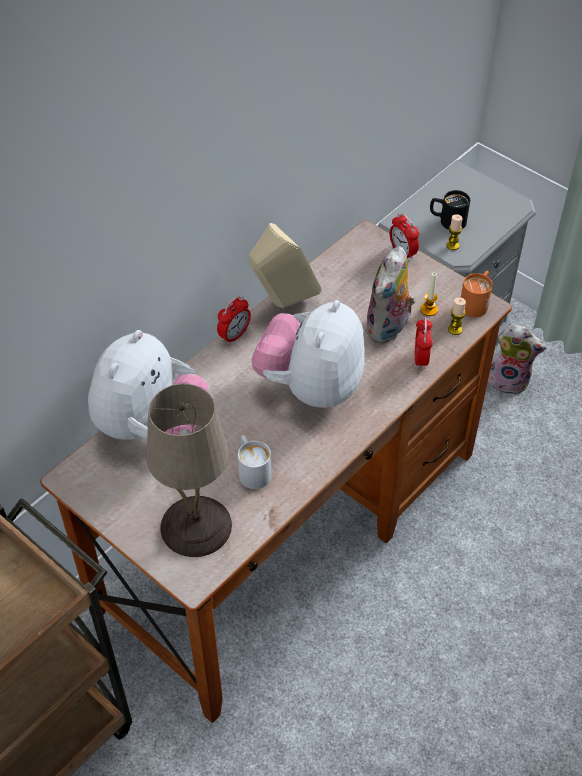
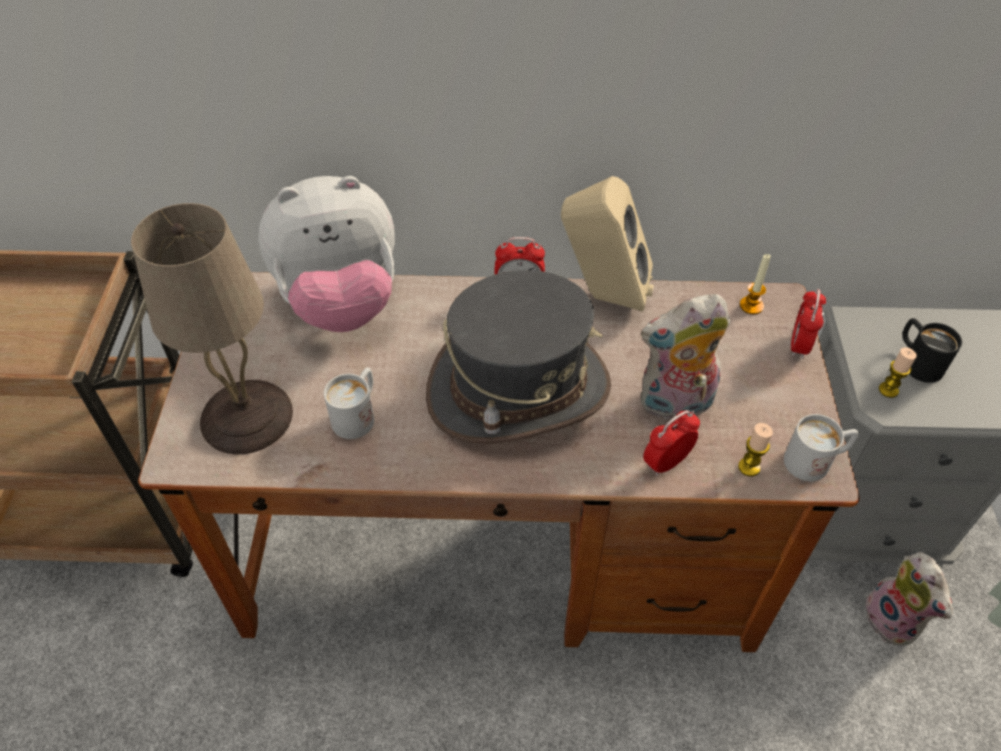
camera: 50 degrees right, 0 degrees up
plush toy [251,300,365,408] -> grey hat [426,270,611,444]
candle [420,272,438,316] -> candle moved to [740,254,771,314]
orange mug [461,271,493,317] -> white mug [784,414,858,481]

